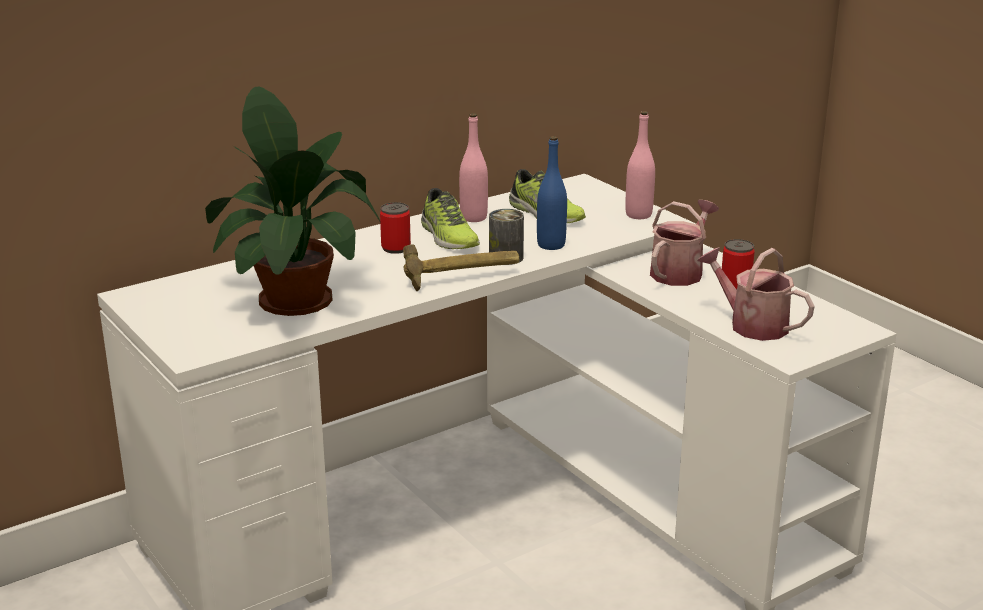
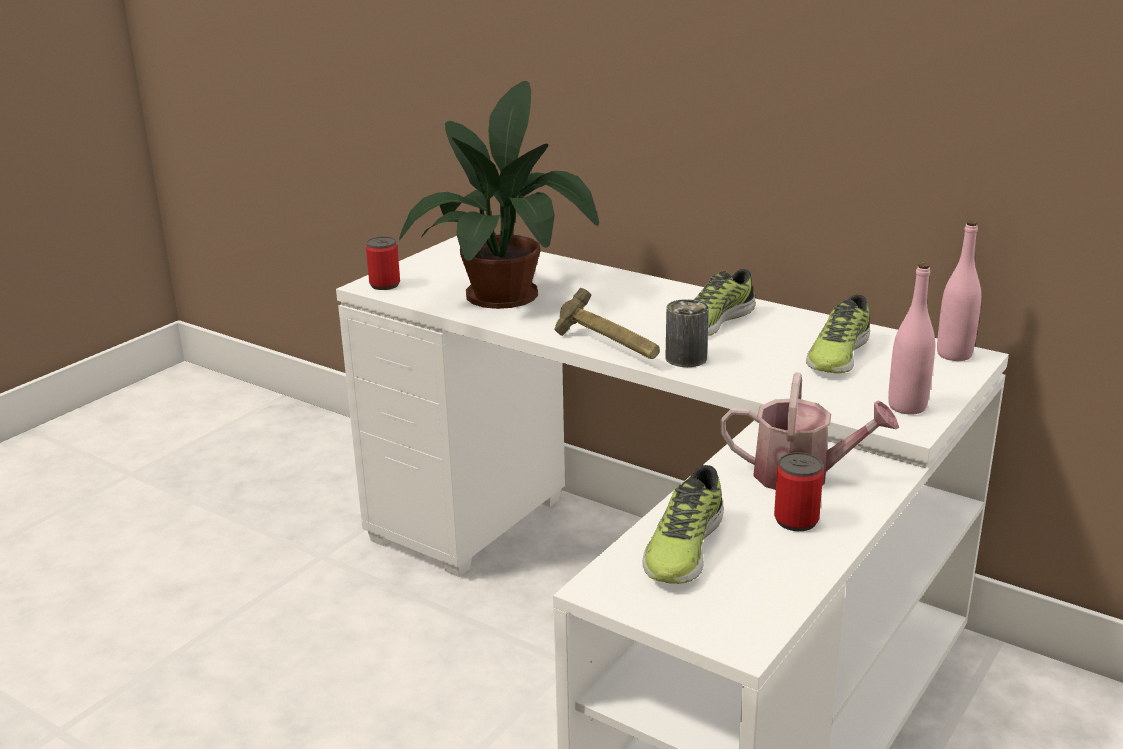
camera: 70 degrees right, 0 degrees up
can [380,202,411,254] -> can moved to [366,237,400,290]
pink bottle [459,113,488,222] -> pink bottle moved to [937,221,981,361]
blue bottle [537,136,567,250] -> none
watering can [697,247,815,341] -> shoe [643,465,724,584]

